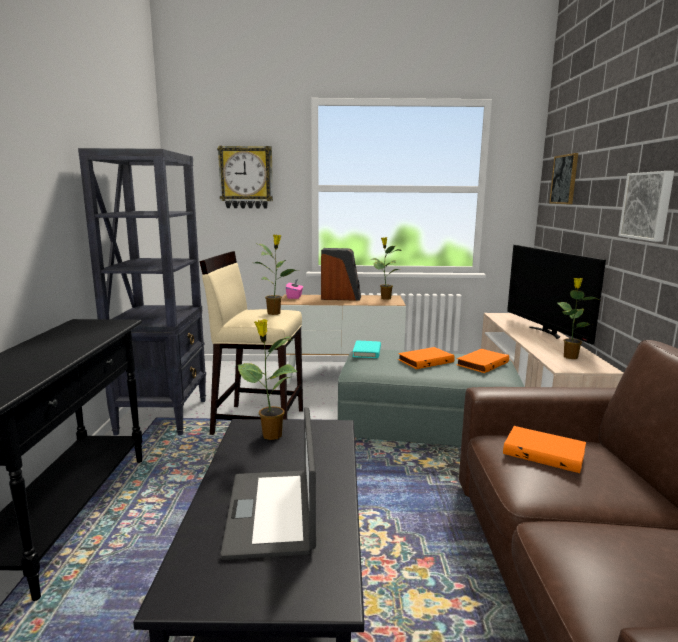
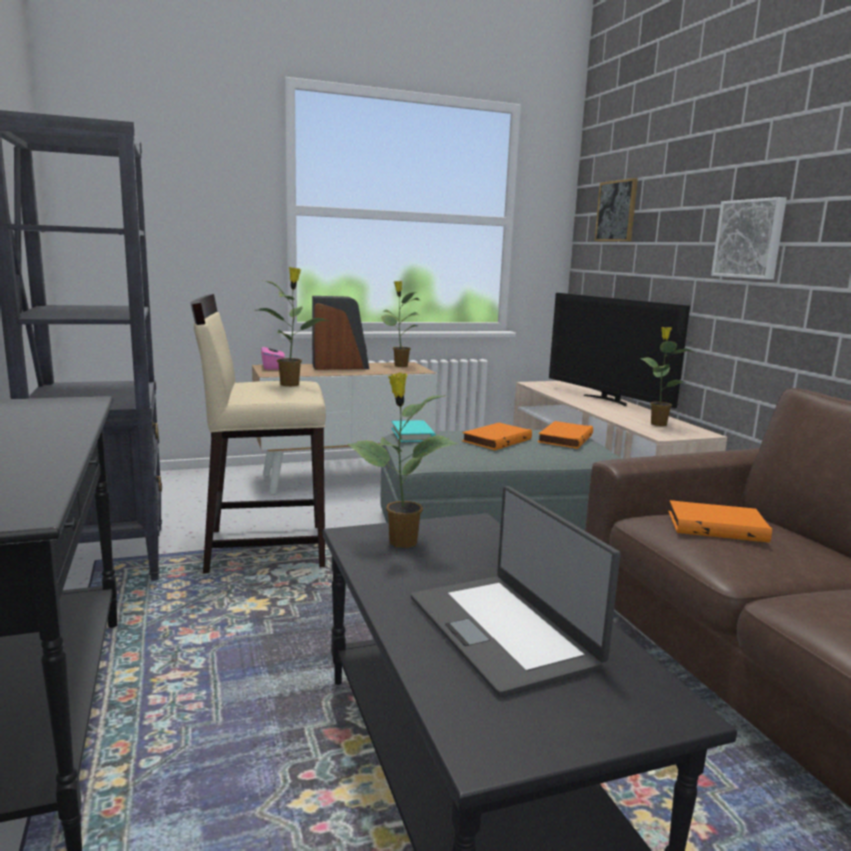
camera: 20 degrees left, 0 degrees up
wall clock [217,146,273,209] -> none

